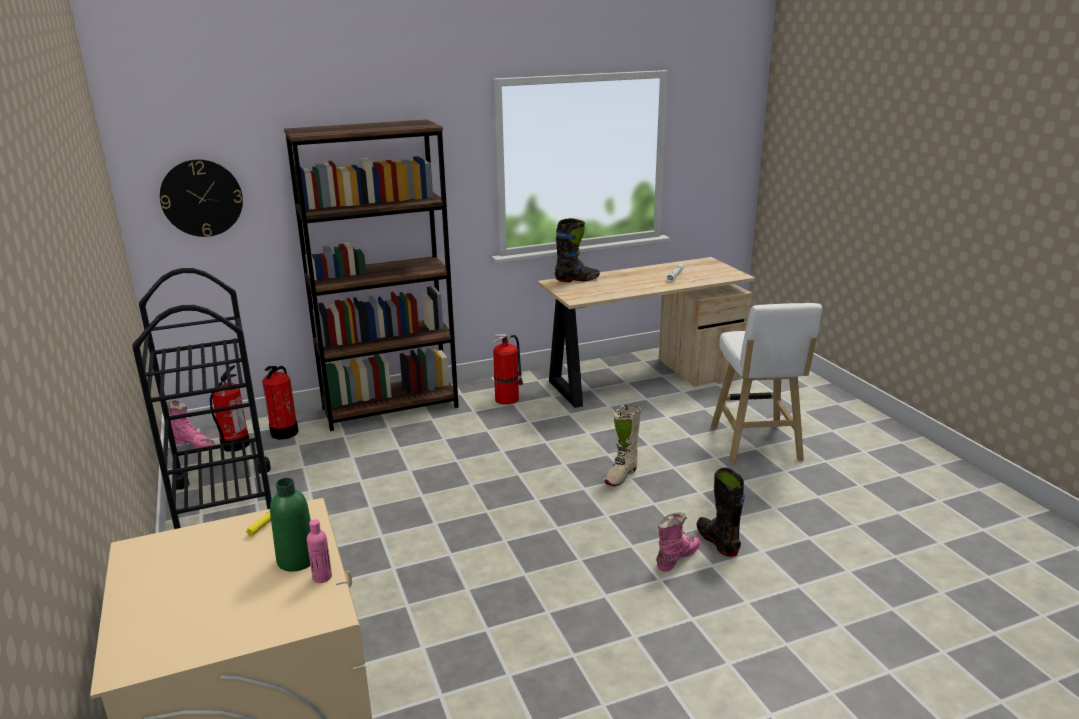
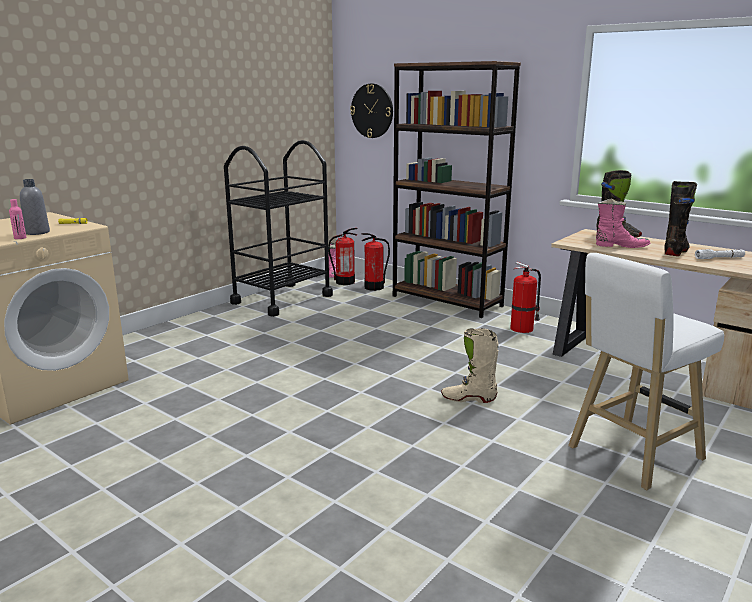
camera: 60 degrees right, 5 degrees down
green bottle [270,478,311,572] -> grey bottle [20,179,50,235]
pink boot [656,512,701,572] -> pink boot moved to [596,198,650,248]
black boot [696,468,745,557] -> black boot moved to [665,181,697,256]

